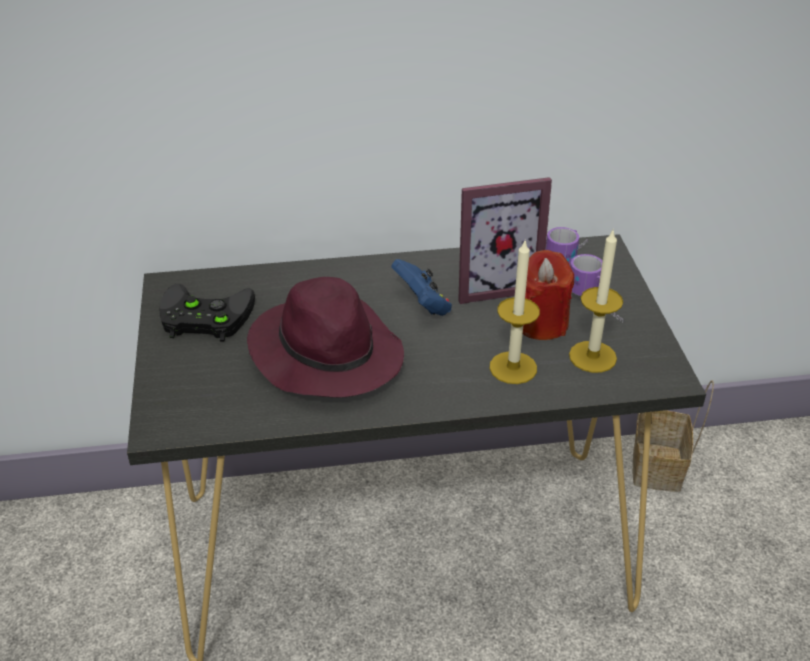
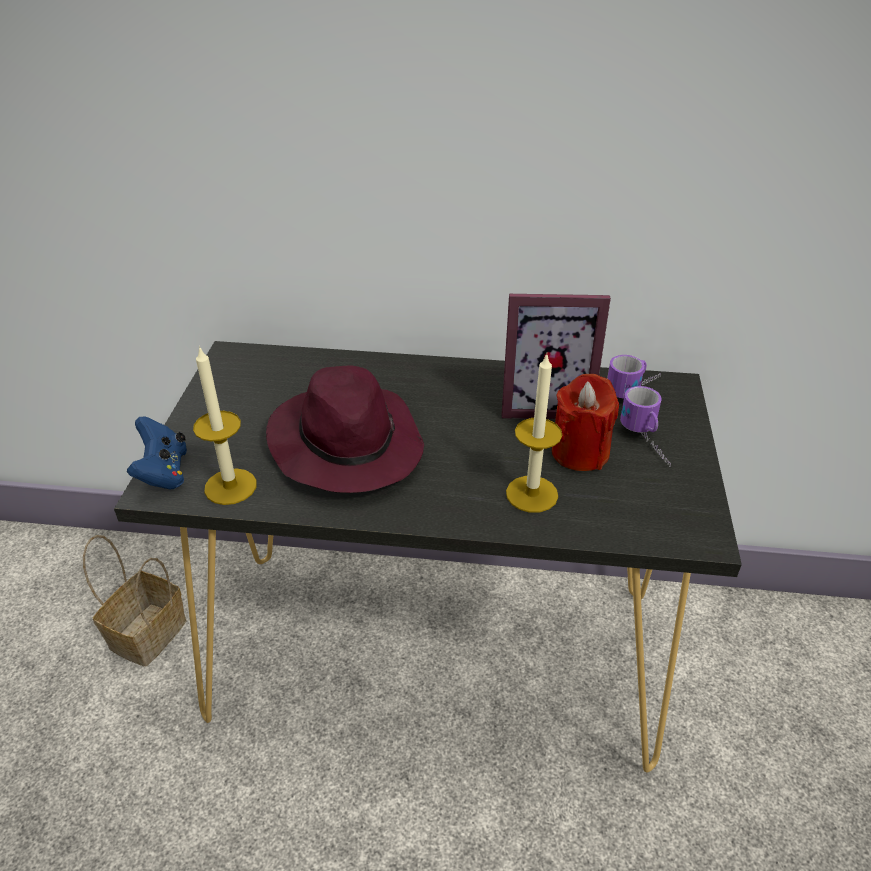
camera: 15 degrees right, 0 degrees up
black game controller [160,284,255,342] -> none
blue game controller [391,259,452,316] -> blue game controller moved to [127,417,187,489]
candle [569,231,623,373] -> candle moved to [193,346,257,505]
basket [632,380,714,492] -> basket moved to [83,535,186,667]

